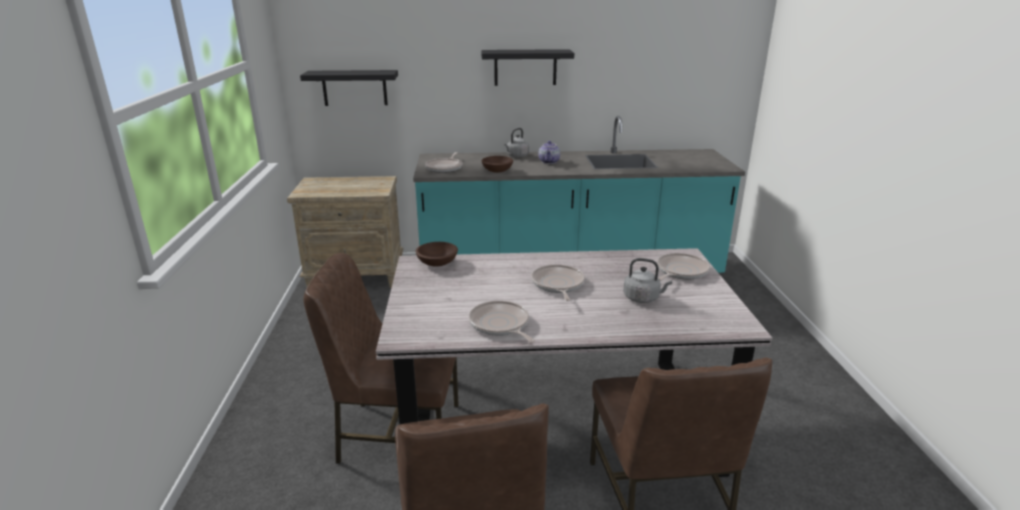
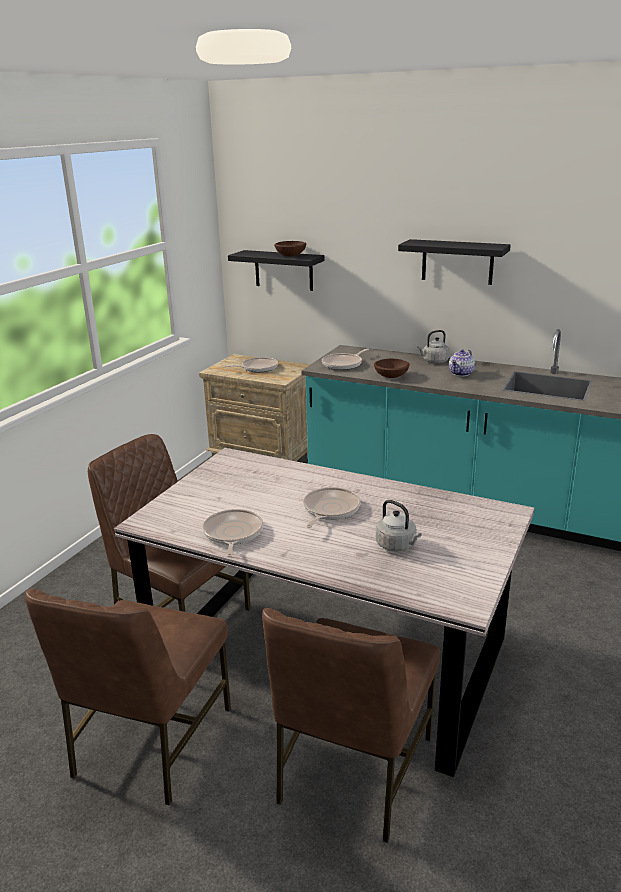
camera: 30 degrees right, 0 degrees up
brown bowl [416,242,458,267] -> brown bowl moved to [274,241,306,256]
frying pan [657,253,710,281] -> frying pan moved to [224,357,278,372]

